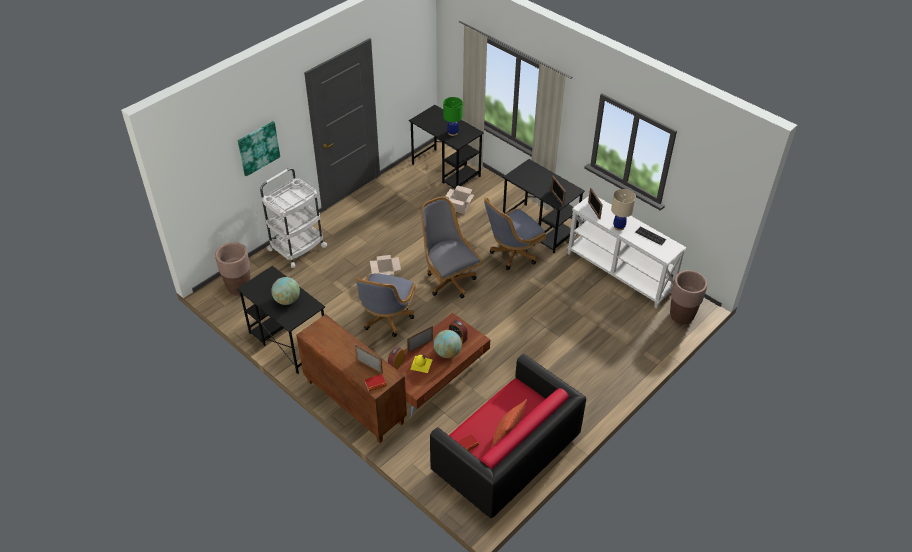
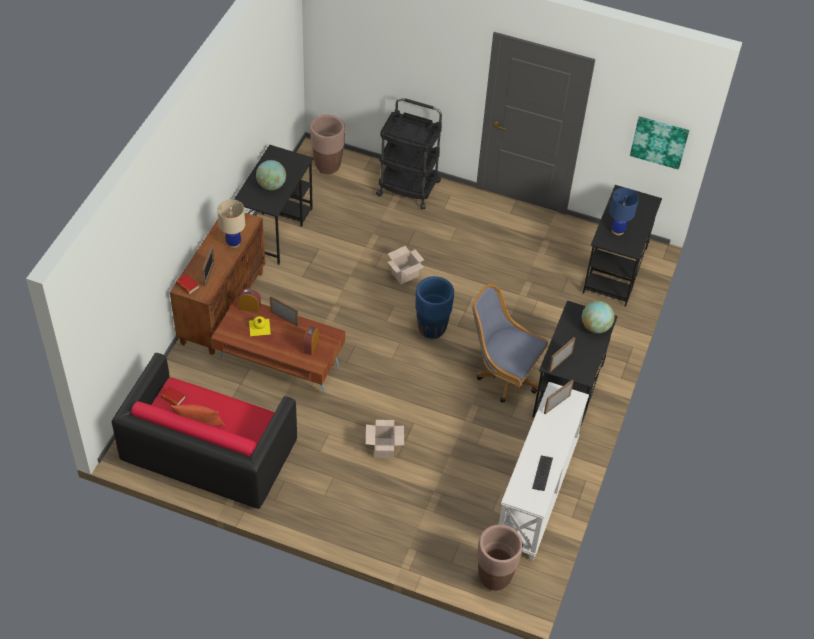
camera: 65 degrees right, 5 degrees up
picture [238,121,280,176] -> picture moved to [630,116,689,170]
white cart [260,168,327,268] -> black cart [376,98,442,209]
blue office chair [356,274,416,337] -> none
grey office chair [421,197,482,298] -> blue planter [415,276,454,339]
globe [434,330,462,358] -> globe moved to [582,301,614,333]
green table lamp [443,97,463,136] -> blue table lamp [609,188,639,235]
cardboard box [446,185,474,214] -> cardboard box moved to [366,420,404,458]
beige table lamp [611,189,636,231] -> beige table lamp moved to [217,199,245,248]

